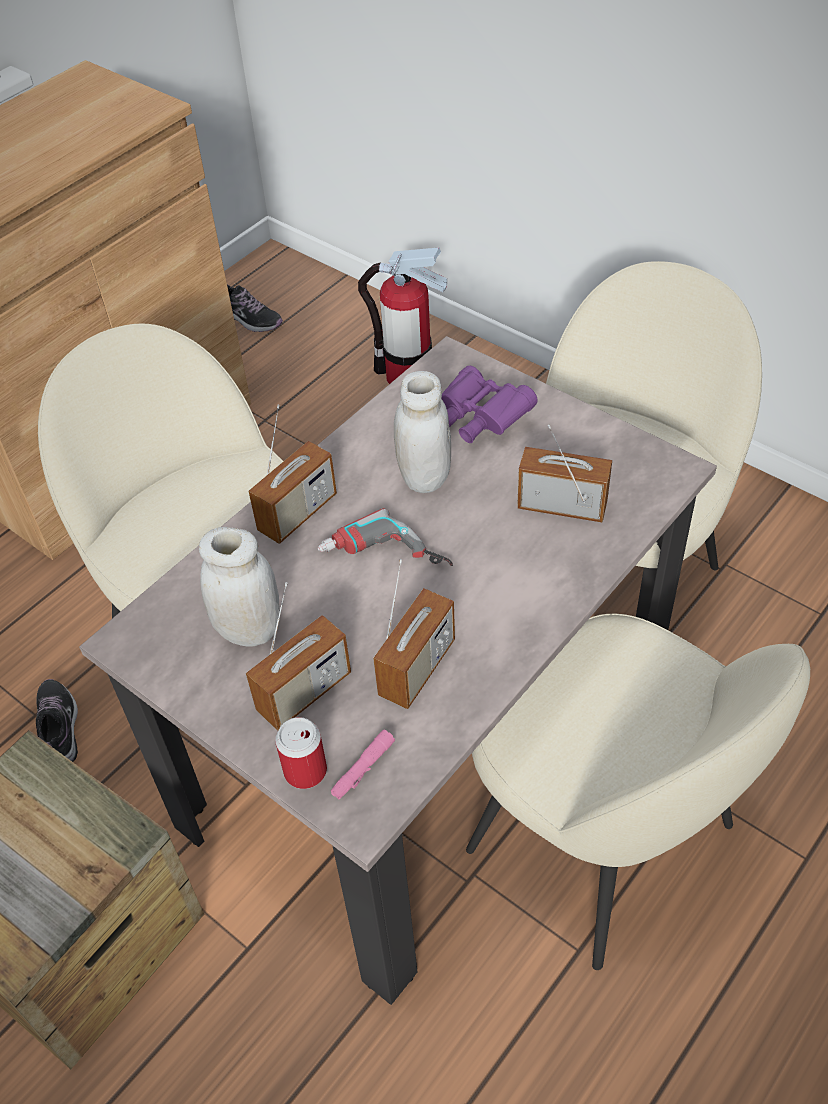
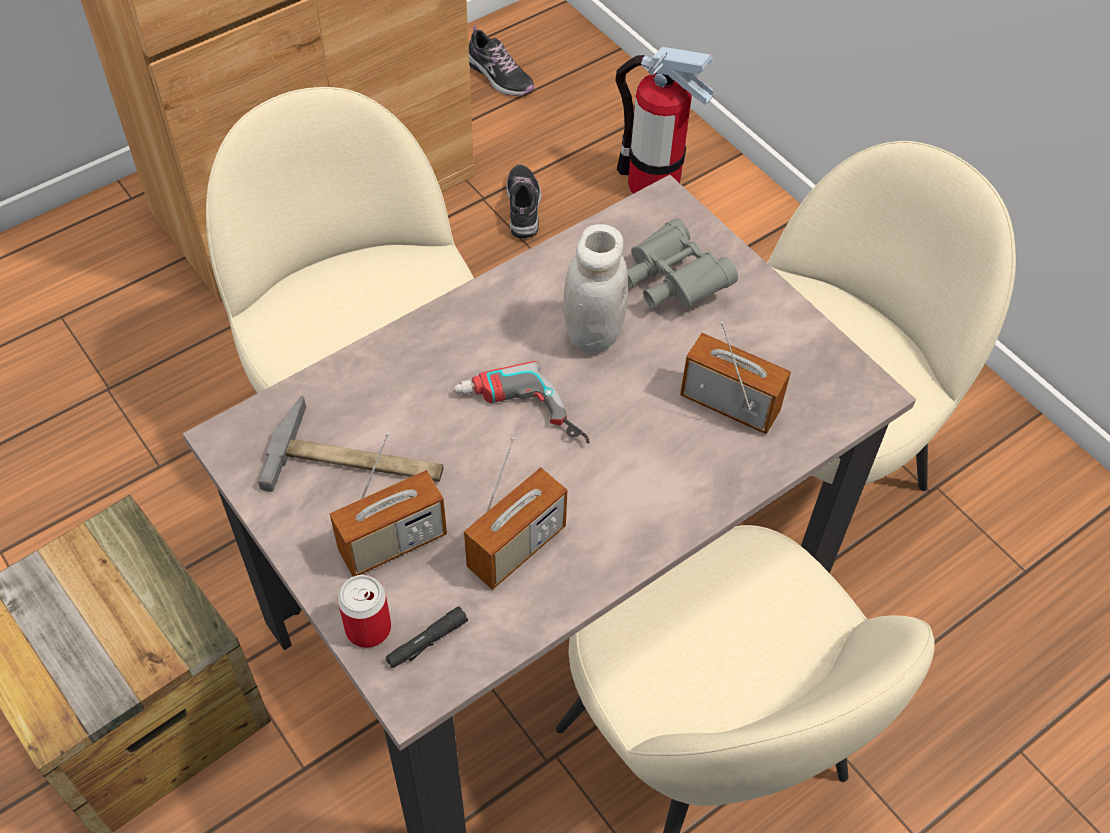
camera: 10 degrees right, 5 degrees up
shoe [36,679,78,762] -> shoe moved to [506,165,542,239]
white jar [199,527,280,647] -> hammer [258,396,444,492]
radio [248,405,337,544] -> none
pink flashlight [331,730,395,800] -> black flashlight [386,607,468,668]
purple binoculars [441,366,538,443] -> grey binoculars [627,218,738,309]

